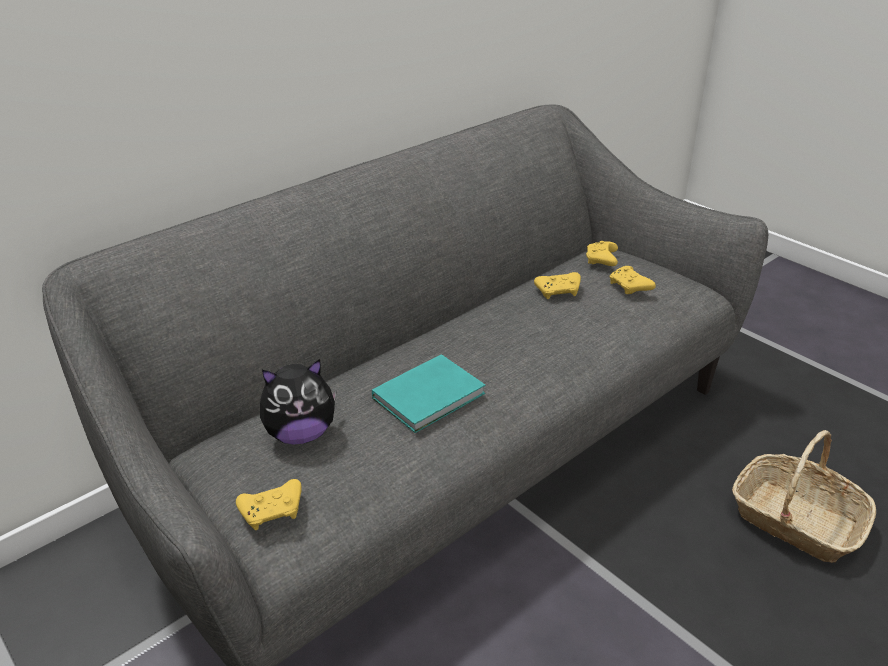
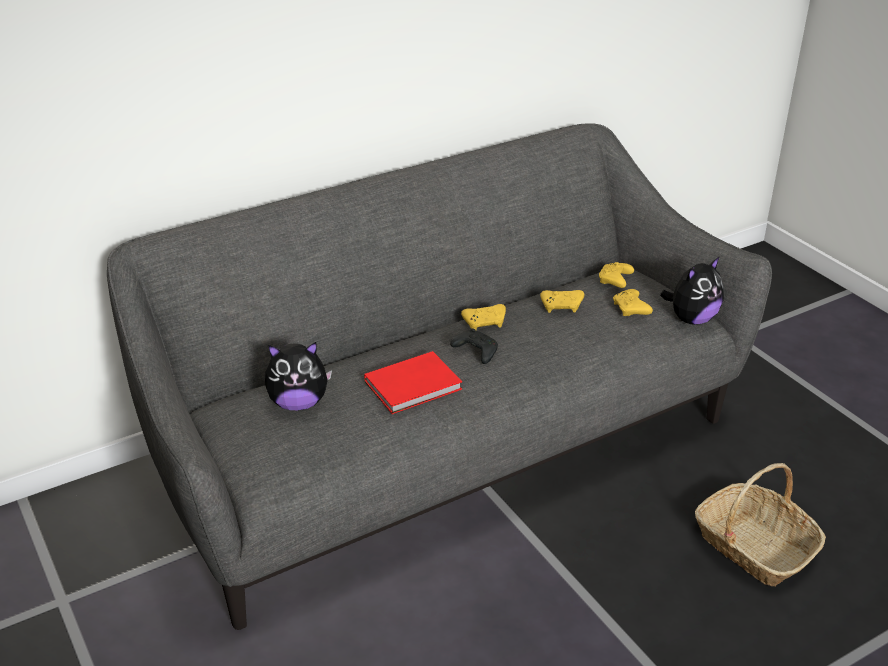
camera: 10 degrees right, 0 degrees up
yellow game controller [236,479,302,530] -> yellow game controller moved to [461,304,506,330]
turquoise book [372,354,485,433] -> red book [364,351,462,414]
none -> black game controller [450,328,498,364]
none -> plush toy [660,256,724,325]

